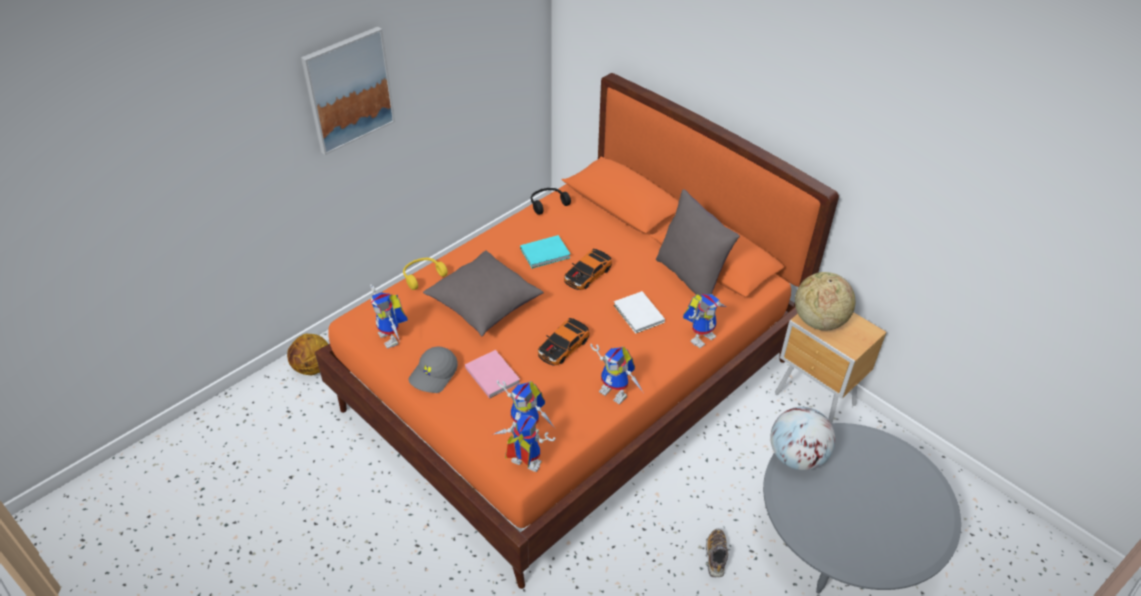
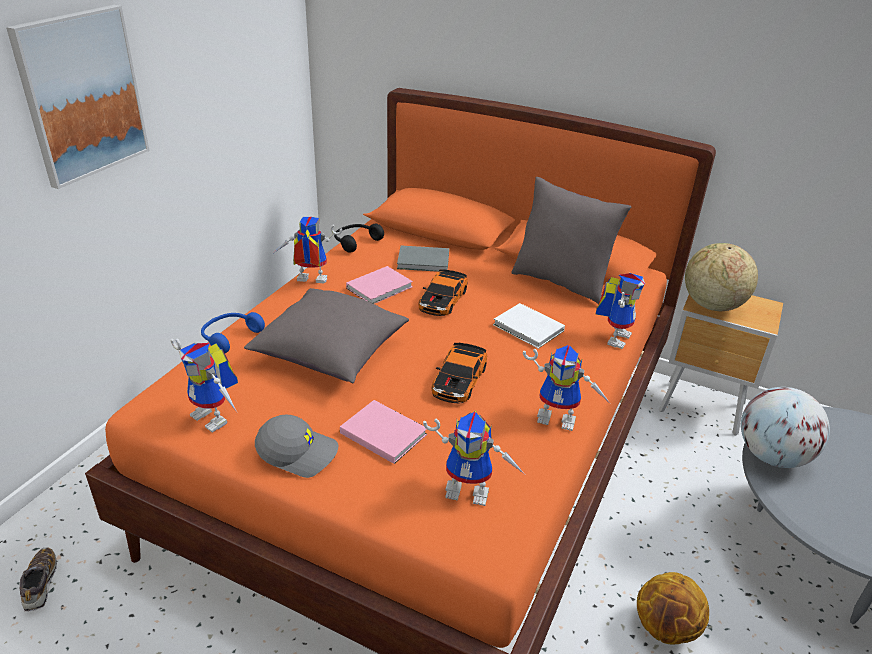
camera: 20 degrees left, 10 degrees down
basketball [287,334,328,375] -> basketball moved to [637,572,709,644]
yellow headphones [403,258,448,290] -> blue headphones [201,312,265,353]
grey cap [409,346,458,393] -> grey cap turned 90 degrees counterclockwise [255,415,339,478]
toy robot [494,415,555,472] -> toy robot moved to [275,217,342,283]
turquoise book [520,235,571,269] -> pink book [346,266,413,304]
shoe [706,529,728,577] -> shoe moved to [20,547,57,612]
none -> grey book [397,246,449,272]

